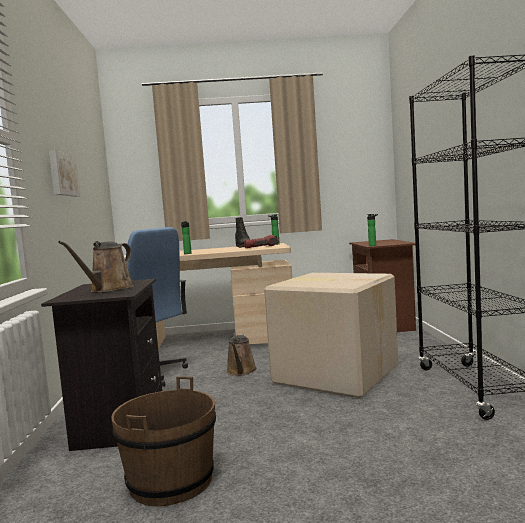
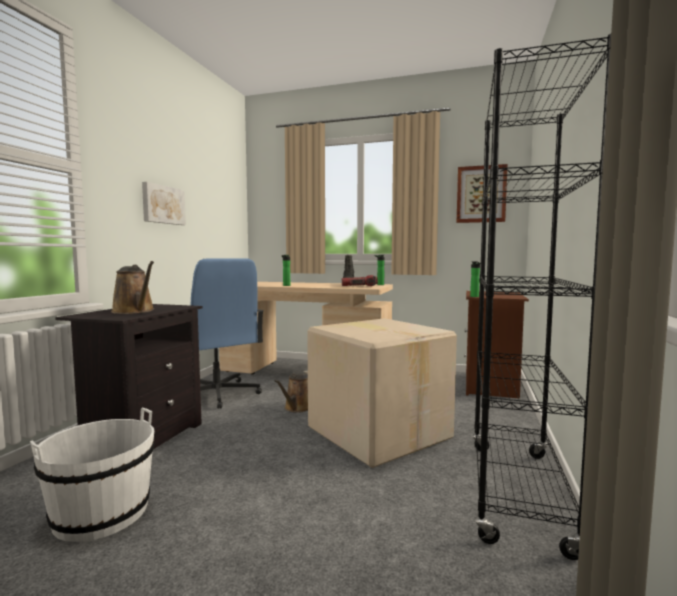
camera: 20 degrees right, 0 degrees up
brown watering can [58,241,134,293] -> brown watering can turned 90 degrees counterclockwise [111,261,154,314]
brown bucket [111,377,216,507] -> white bucket [30,408,155,542]
none -> picture [456,164,508,223]

